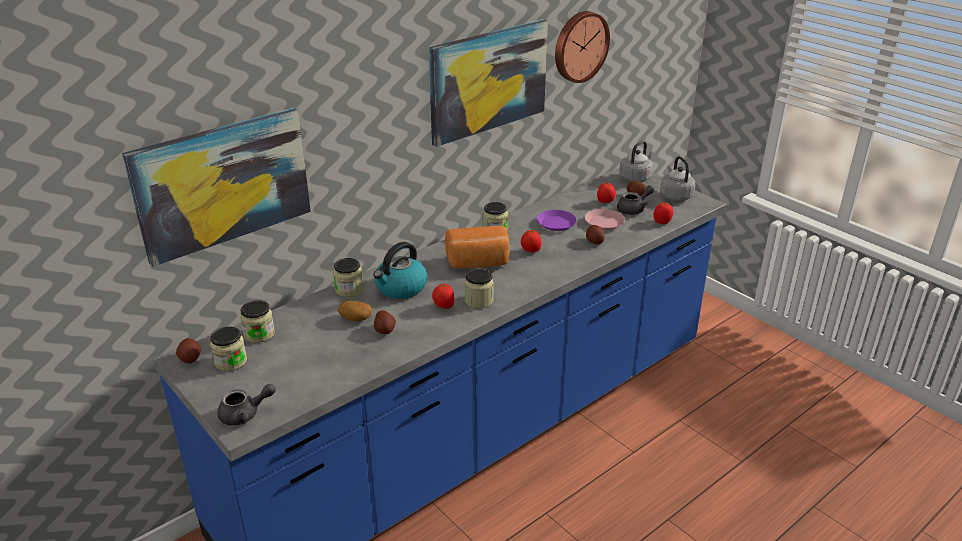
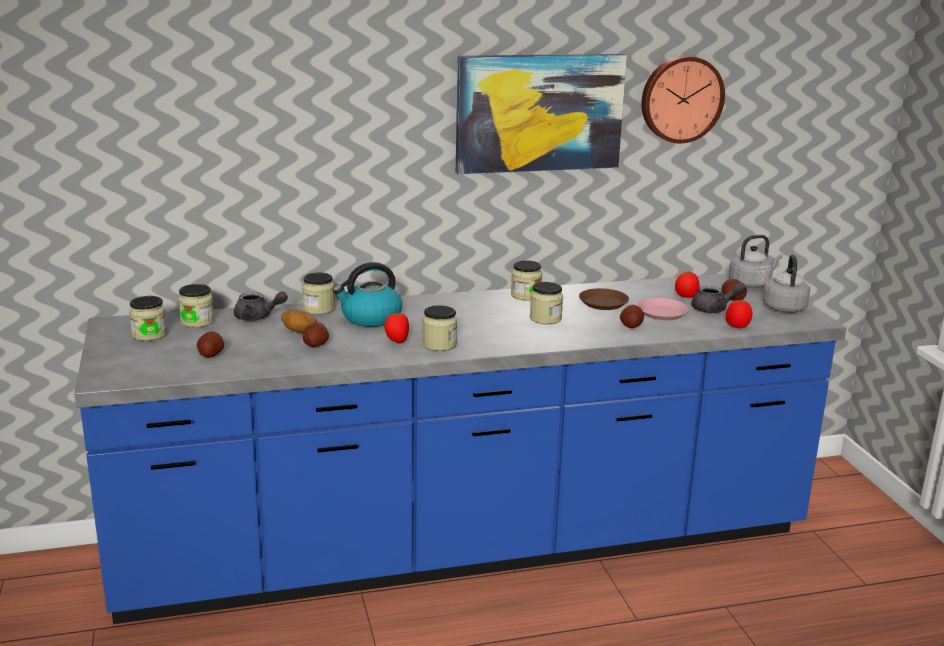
camera: 25 degrees right, 10 degrees down
picture [122,107,311,267] -> none
potato [176,338,201,363] -> potato moved to [197,331,224,358]
grey teapot [218,384,276,425] -> grey teapot moved to [234,291,288,321]
bread [445,226,509,269] -> none
tomato [521,230,541,252] -> jar [530,282,563,325]
purple plate [537,210,577,231] -> brown plate [579,288,629,310]

